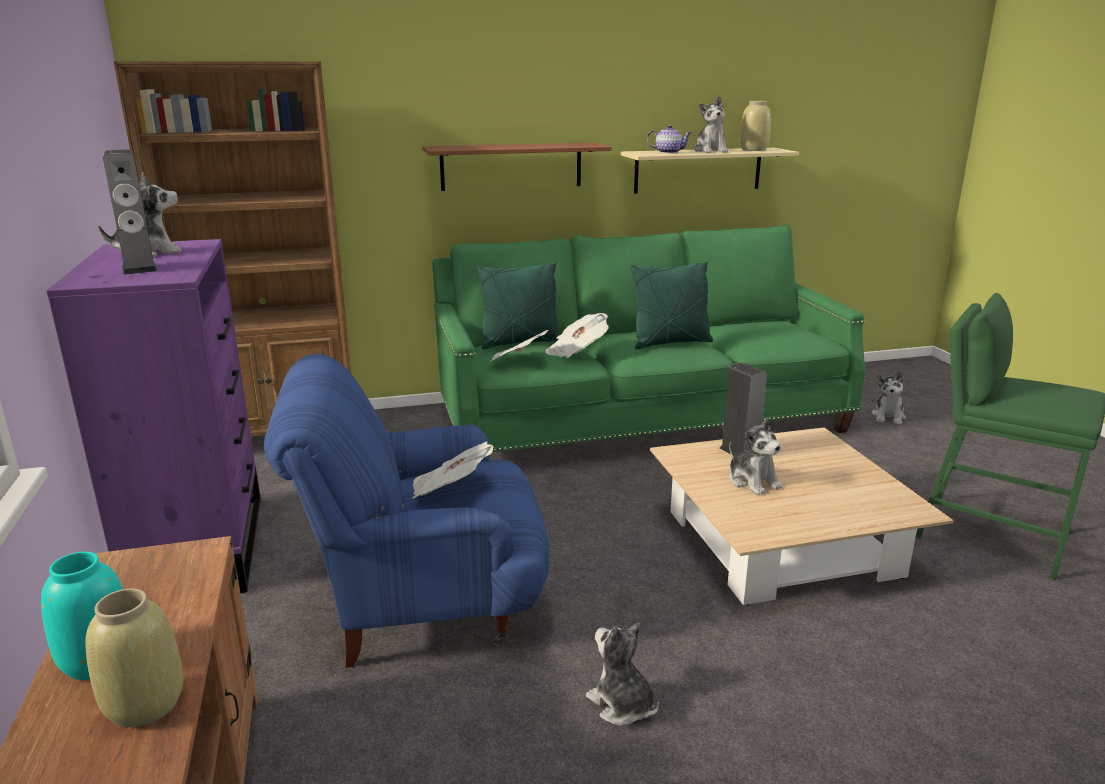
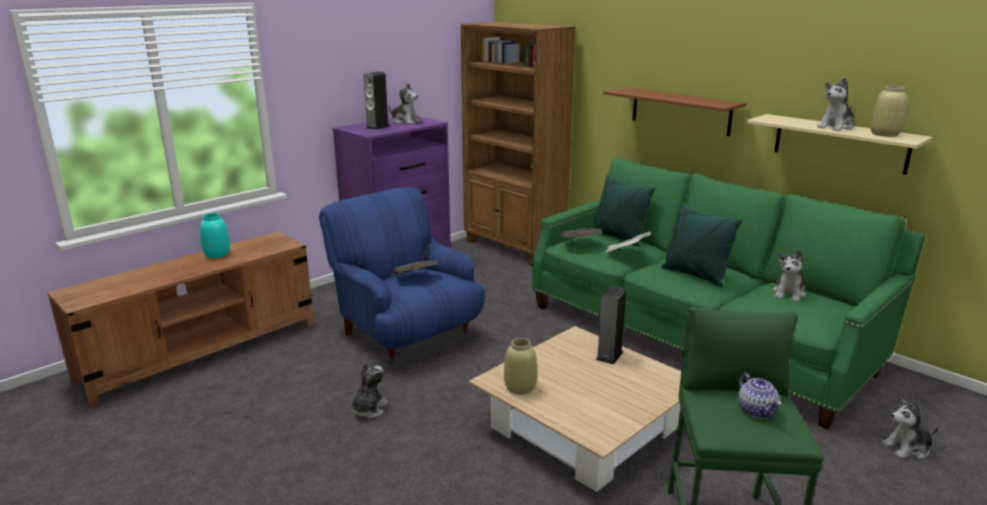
camera: 60 degrees right, 0 degrees up
beige vase [85,588,183,727] -> beige vase moved to [504,338,537,395]
teapot [647,125,693,154] -> teapot moved to [738,373,781,418]
plush toy [729,417,782,495] -> plush toy moved to [773,250,806,302]

